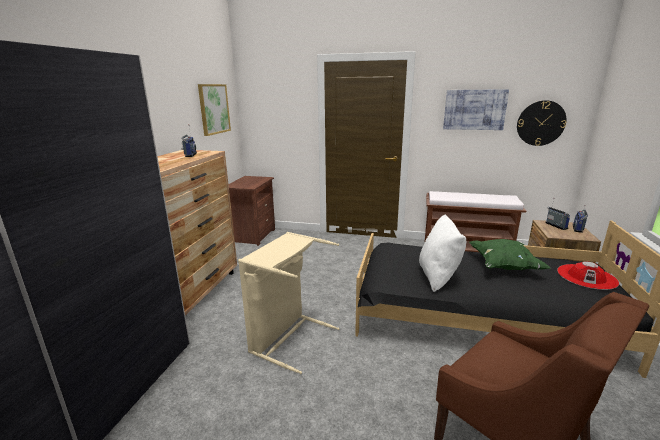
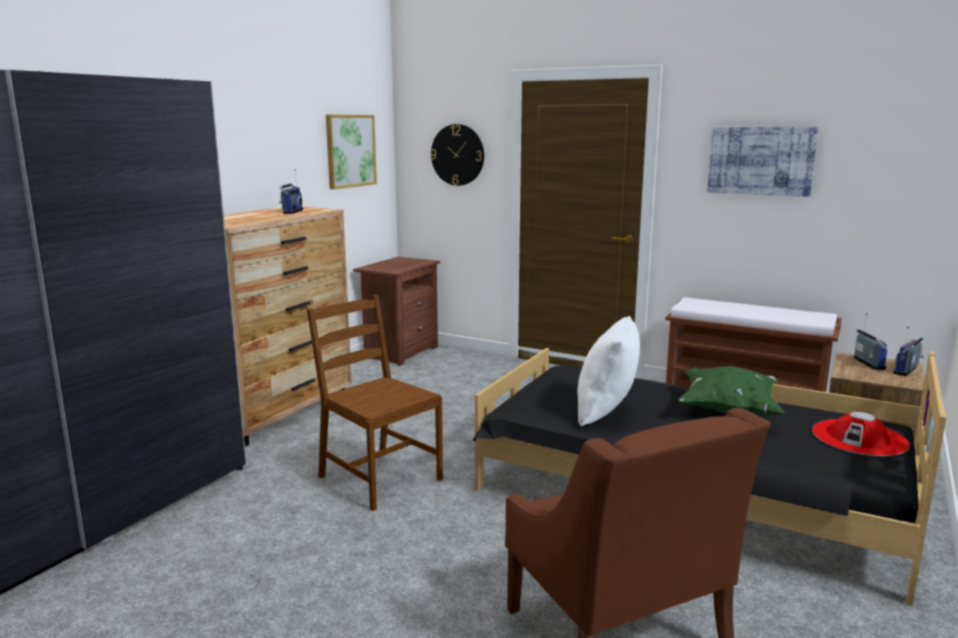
camera: 15 degrees right, 5 degrees down
beige laundry basket [238,232,339,374] -> brown chair [307,295,443,511]
wall clock [517,100,566,146] -> wall clock moved to [430,124,484,186]

